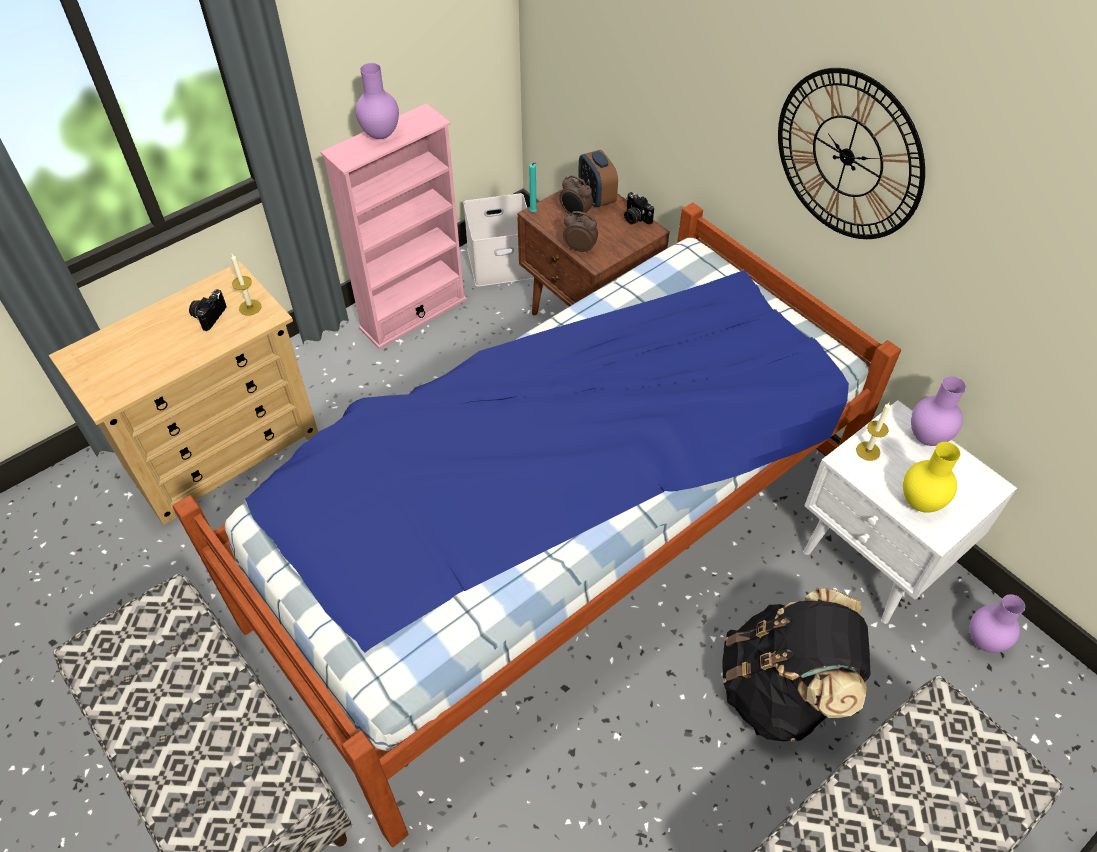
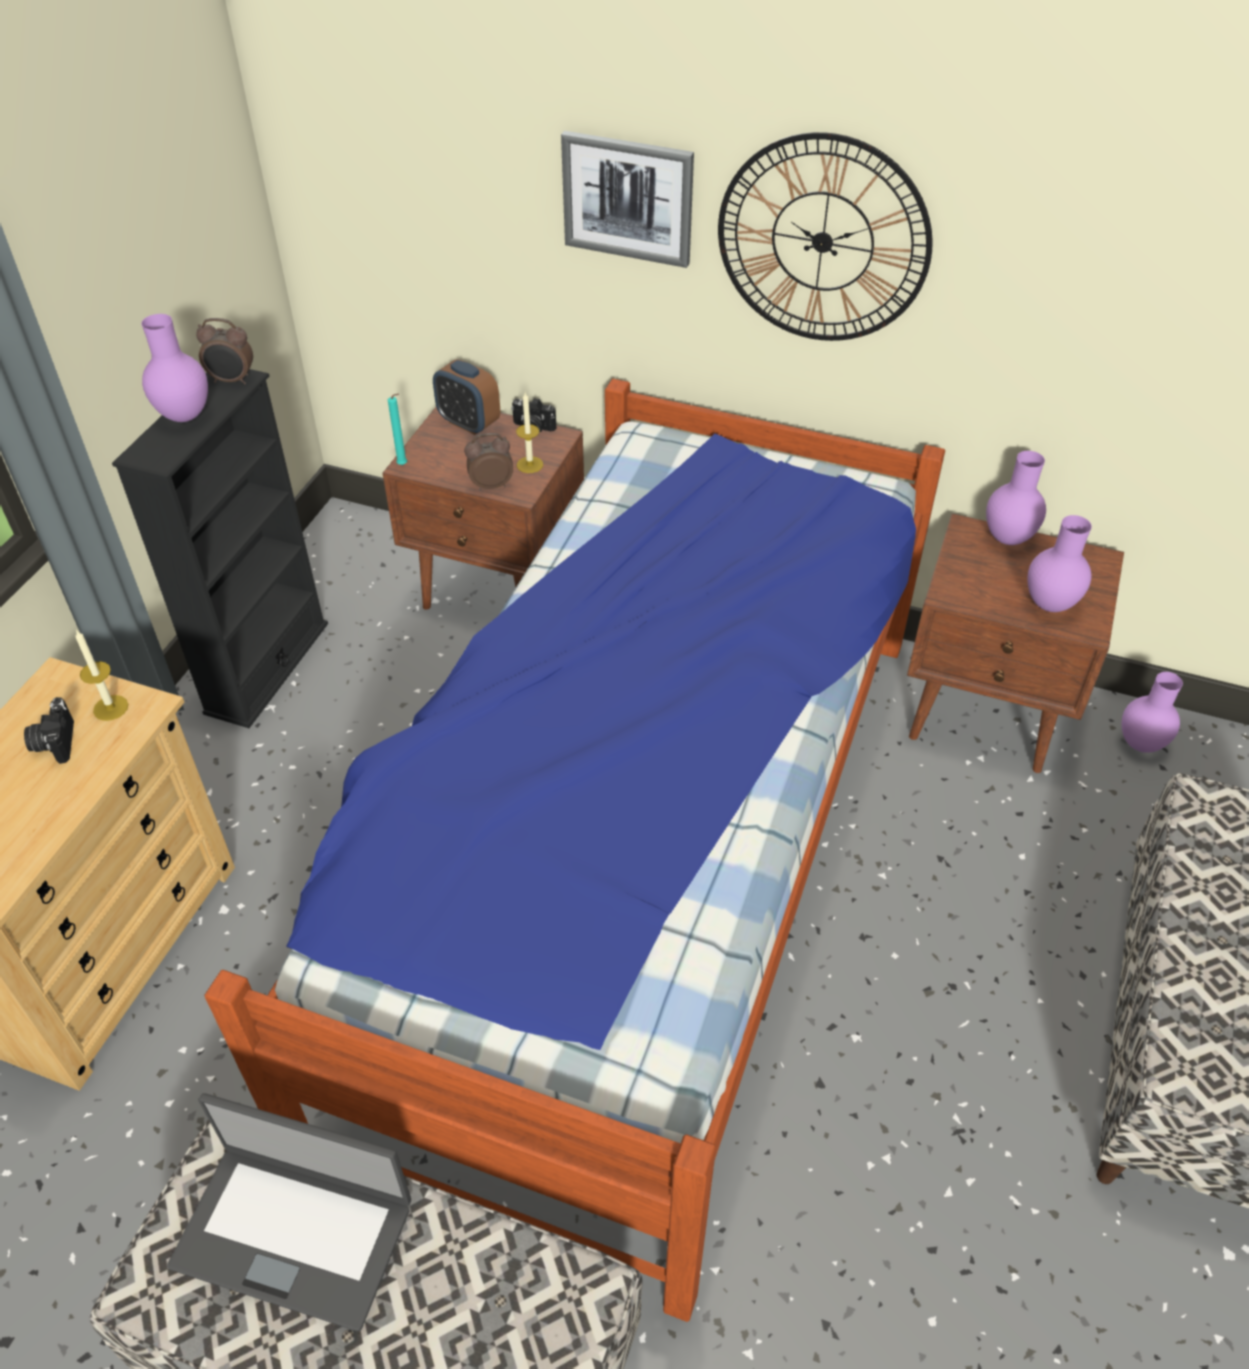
camera: 30 degrees left, 5 degrees down
pink bookcase [320,103,467,349] -> black bookcase [112,369,328,728]
white storage box [463,193,534,287] -> none
alarm clock [559,175,593,218] -> alarm clock moved to [196,318,253,385]
black backpack [722,587,870,742] -> none
white nightstand [803,400,1017,624] -> brown nightstand [907,514,1124,773]
candle [856,403,890,461] -> candle moved to [516,392,543,473]
yellow vase [903,442,961,512] -> purple vase [1027,515,1092,612]
none -> laptop [167,1093,411,1331]
none -> picture [561,131,694,268]

